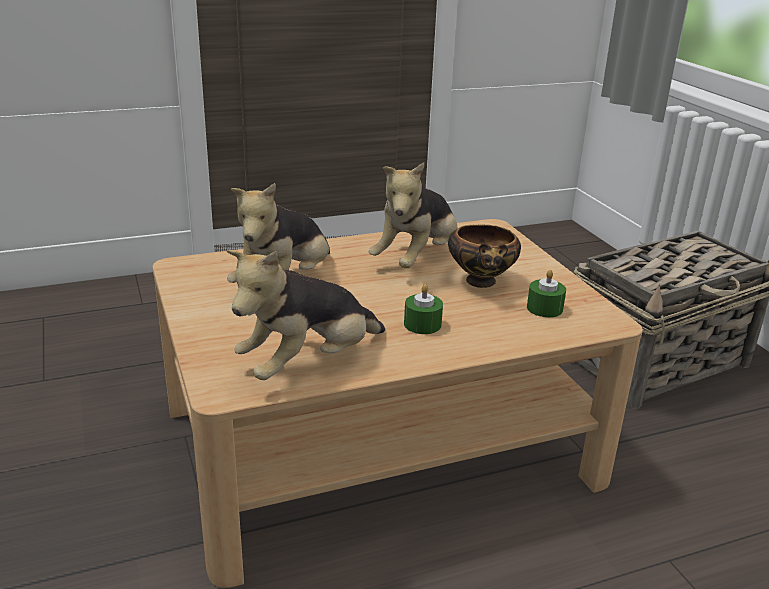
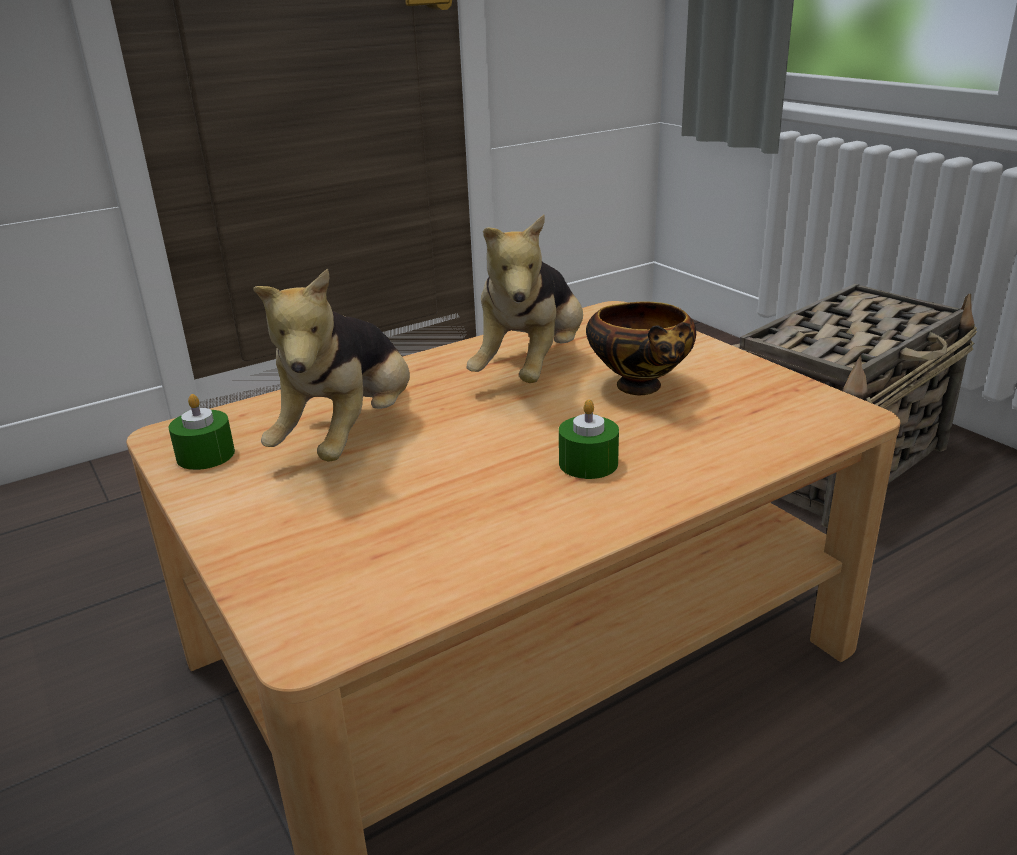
camera: 10 degrees left, 0 degrees up
plush toy [226,250,385,380] -> none
green candle [527,270,566,317] -> green candle moved to [169,394,235,470]

